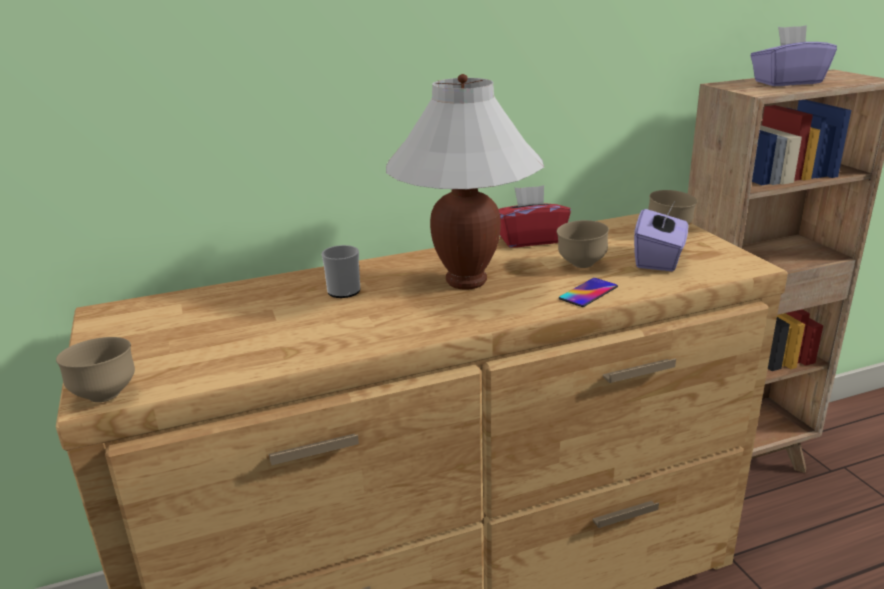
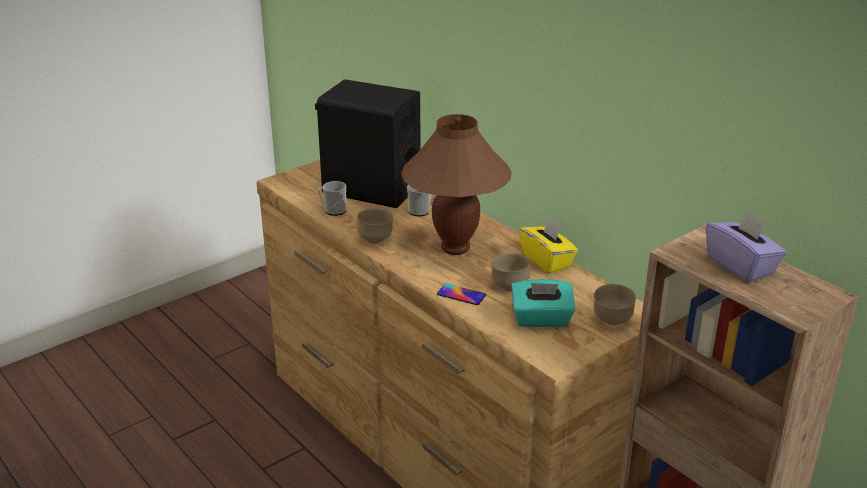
camera: 70 degrees right, 5 degrees up
brown bowl [56,337,135,402] -> brown bowl moved to [357,209,394,244]
white table lamp [386,74,544,290] -> brown table lamp [401,114,512,255]
red tissue box [499,185,571,248] -> yellow tissue box [519,217,578,274]
purple tissue box [634,203,688,271] -> turquoise tissue box [511,279,575,327]
none -> black speaker [315,79,421,208]
none -> mug [317,181,346,216]

